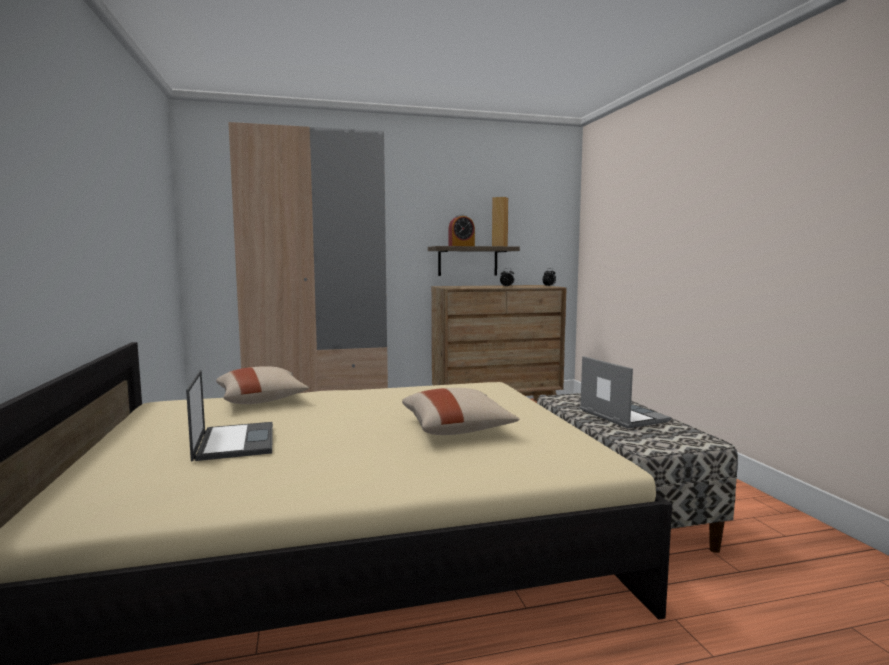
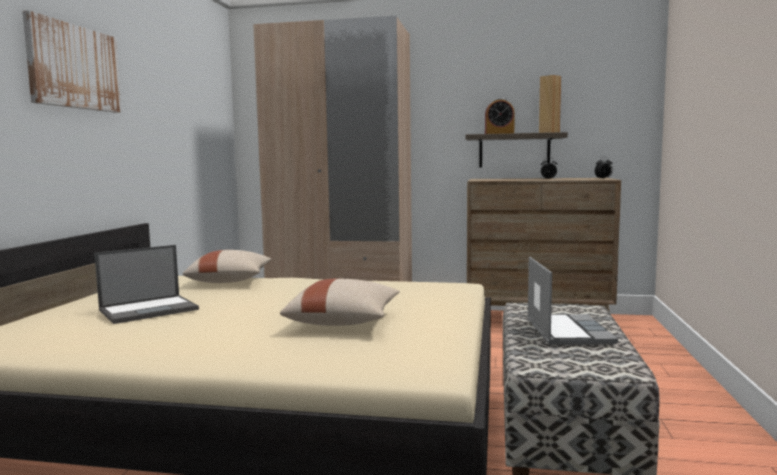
camera: 25 degrees right, 0 degrees up
laptop [186,370,273,461] -> laptop turned 45 degrees clockwise [94,245,199,324]
none -> picture [23,10,121,113]

